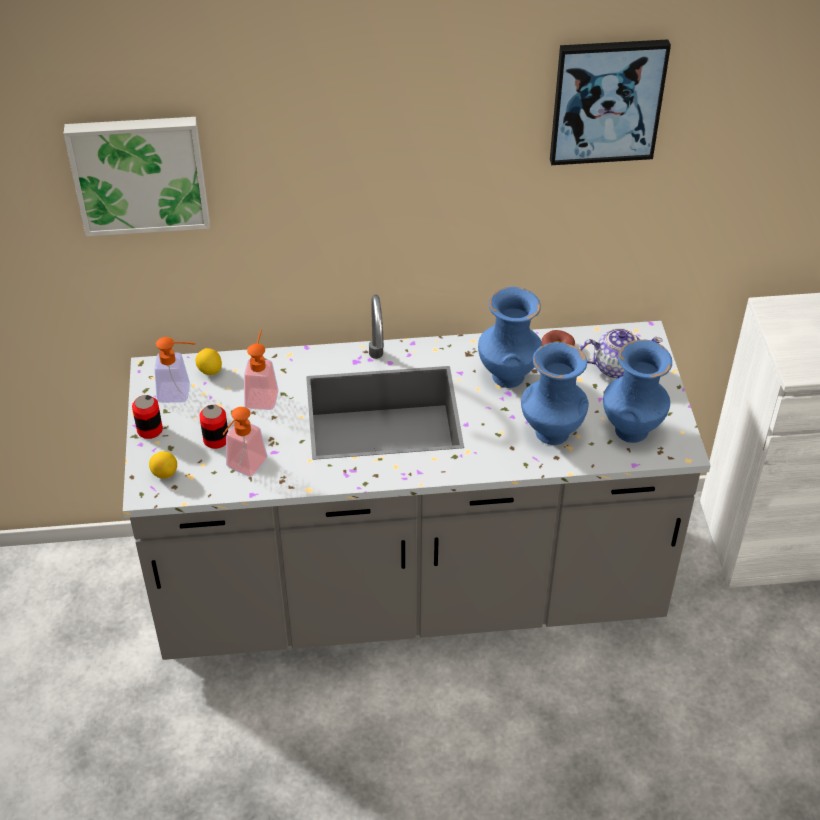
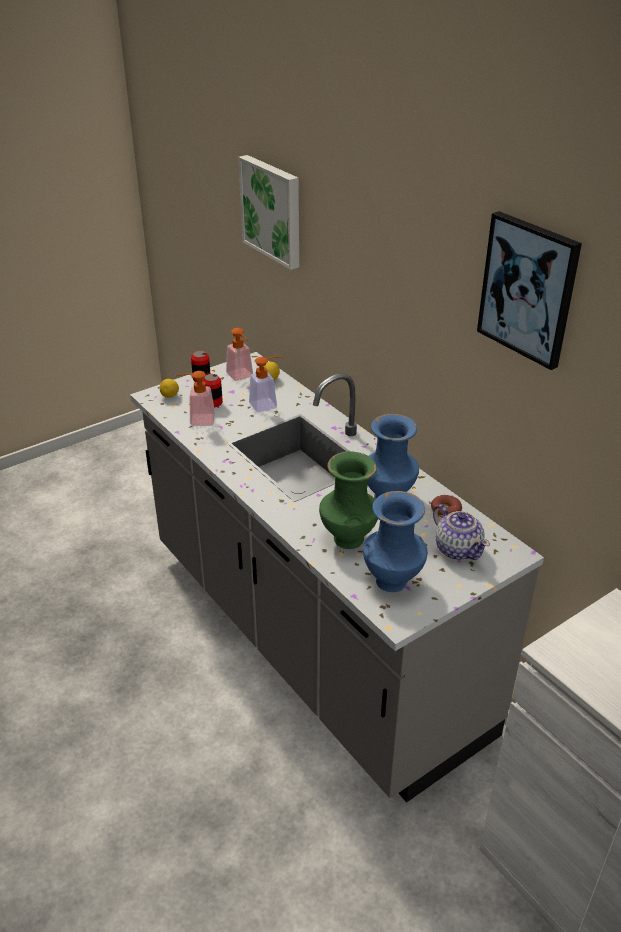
camera: 60 degrees right, 10 degrees down
blue vase [521,342,589,445] -> green vase [319,451,378,549]

